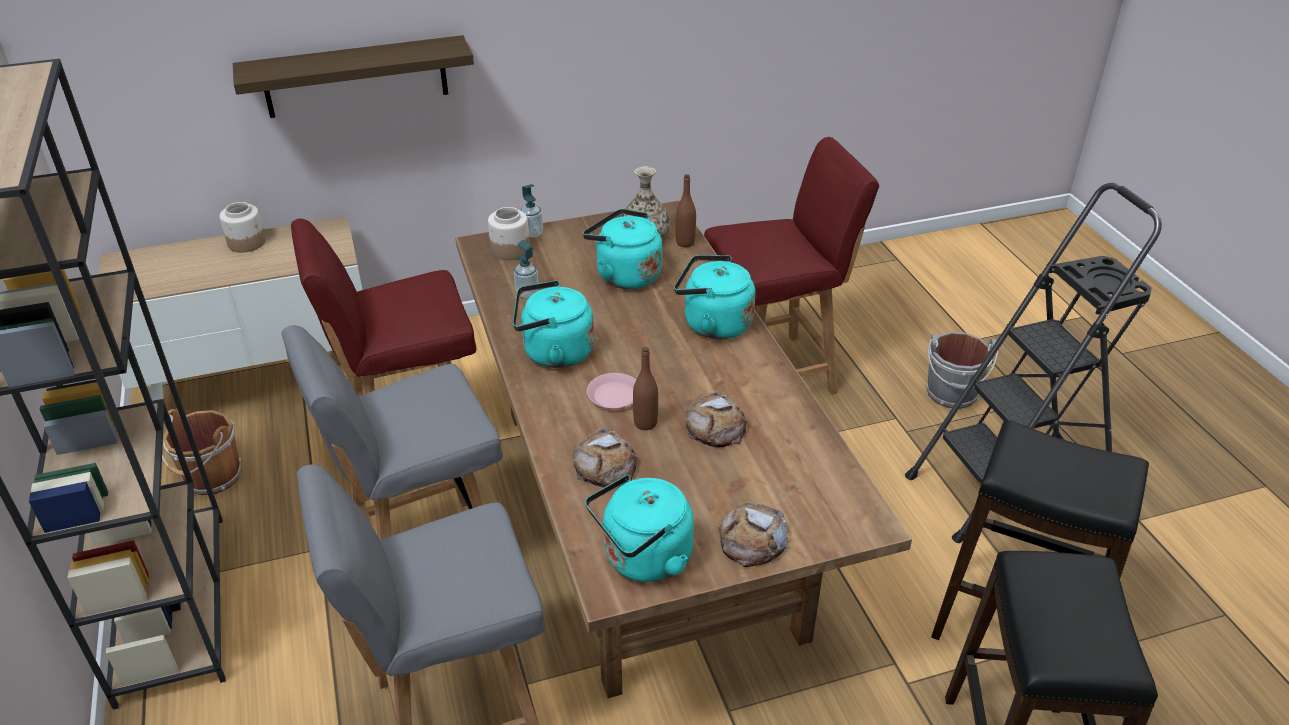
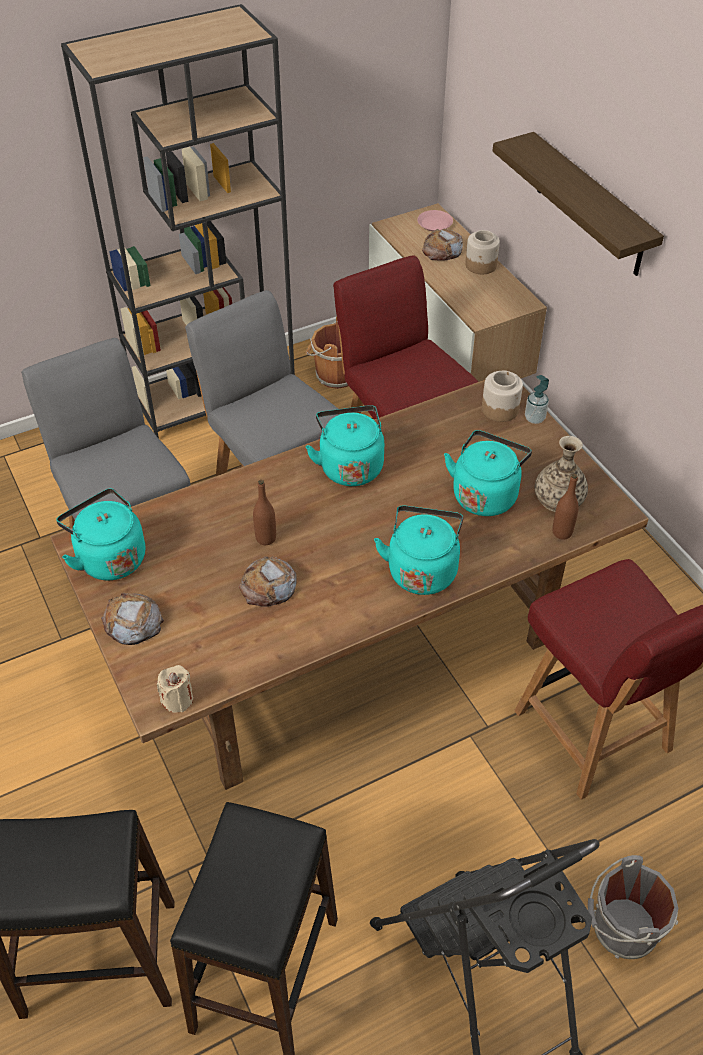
camera: 80 degrees right, 10 degrees up
soap dispenser [514,240,538,298] -> none
bread [573,428,637,487] -> bread moved to [422,229,463,261]
pink plate [587,373,636,409] -> pink plate moved to [417,210,453,231]
none -> beige candle [157,665,193,713]

